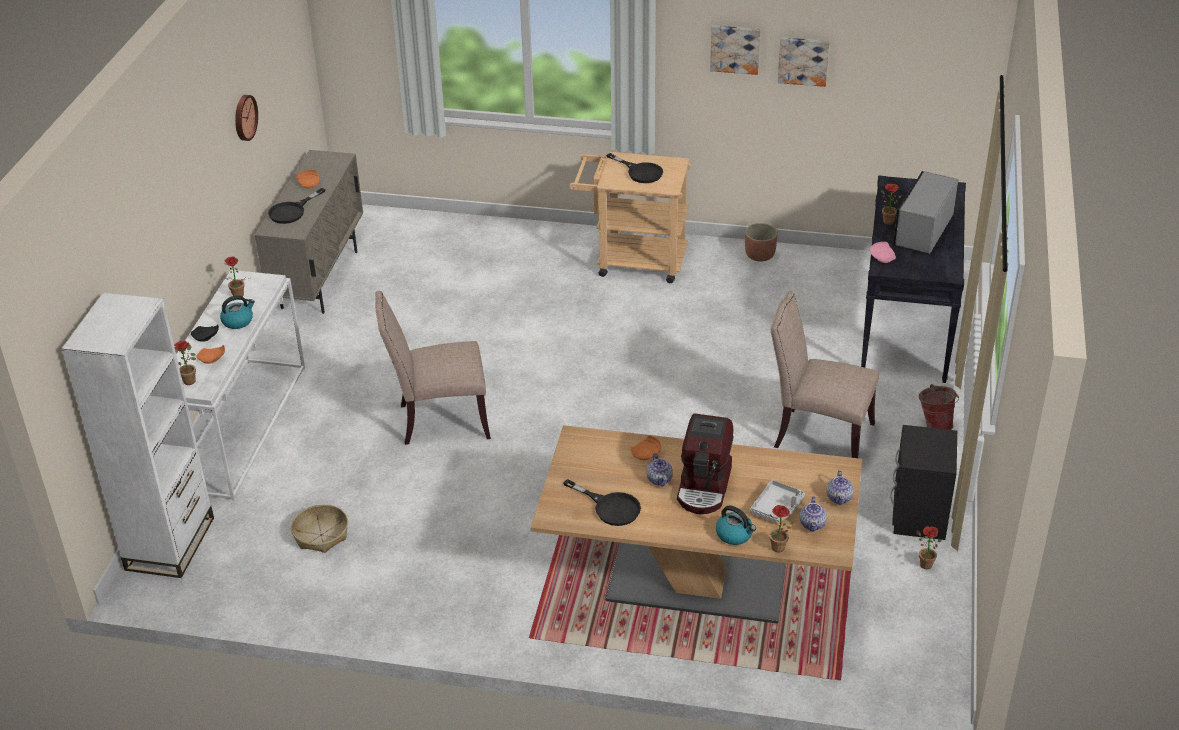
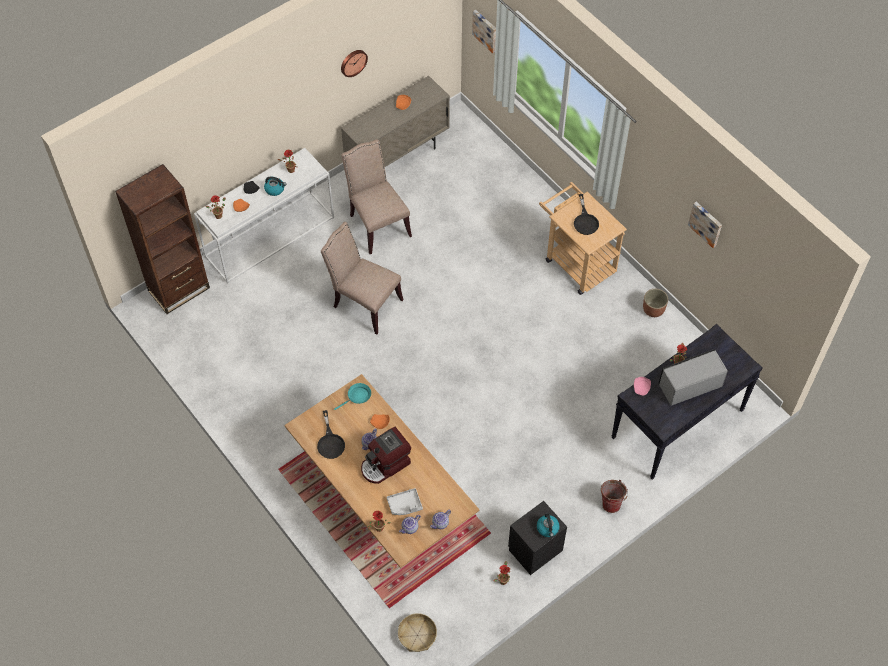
camera: 40 degrees right, 20 degrees up
white bookcase [61,292,214,578] -> brown bookcase [115,164,210,314]
black frying pan [268,188,325,224] -> none
basket [291,504,348,553] -> basket moved to [398,613,437,652]
picture [710,25,761,75] -> picture moved to [472,9,496,53]
kettle [716,506,756,545] -> kettle moved to [537,514,560,537]
beige chair [770,291,879,458] -> beige chair moved to [341,139,412,254]
none -> turquoise frying pan [334,383,371,410]

